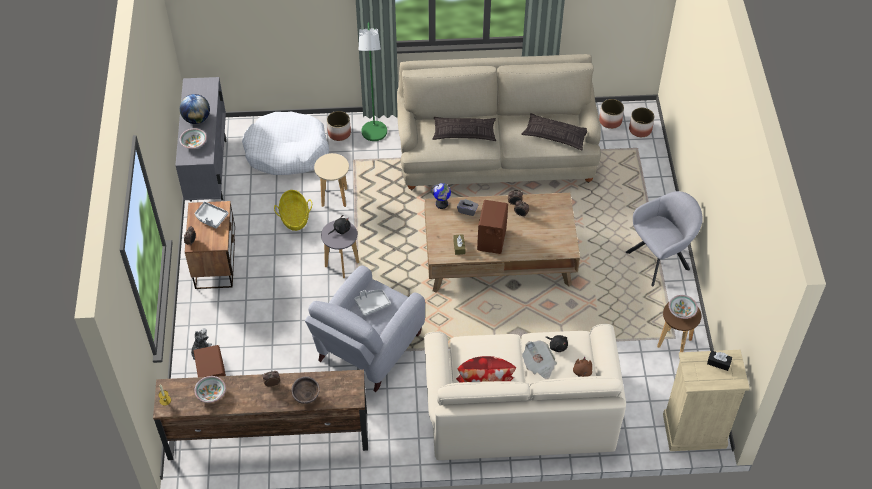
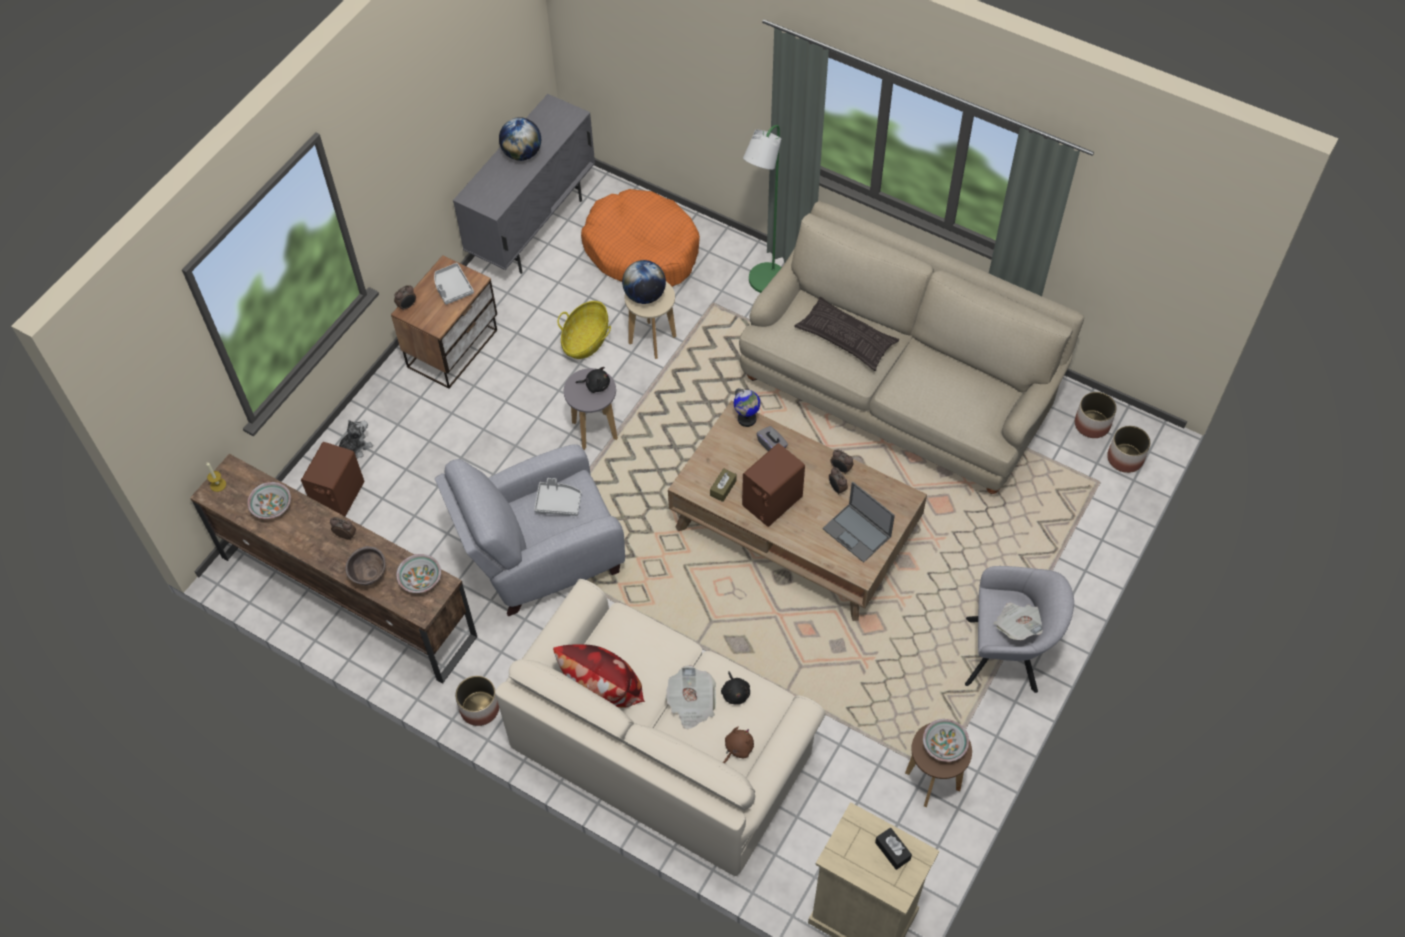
camera: 35 degrees right, 5 degrees up
bowl [179,128,207,149] -> bowl moved to [396,554,441,593]
white dog bed [242,111,329,175] -> orange dog bed [581,189,700,287]
planter [327,111,351,141] -> planter moved to [455,676,499,726]
pillow [521,113,587,151] -> none
none -> globe [622,260,666,304]
none -> laptop [822,482,895,563]
none -> newspaper [993,603,1042,640]

